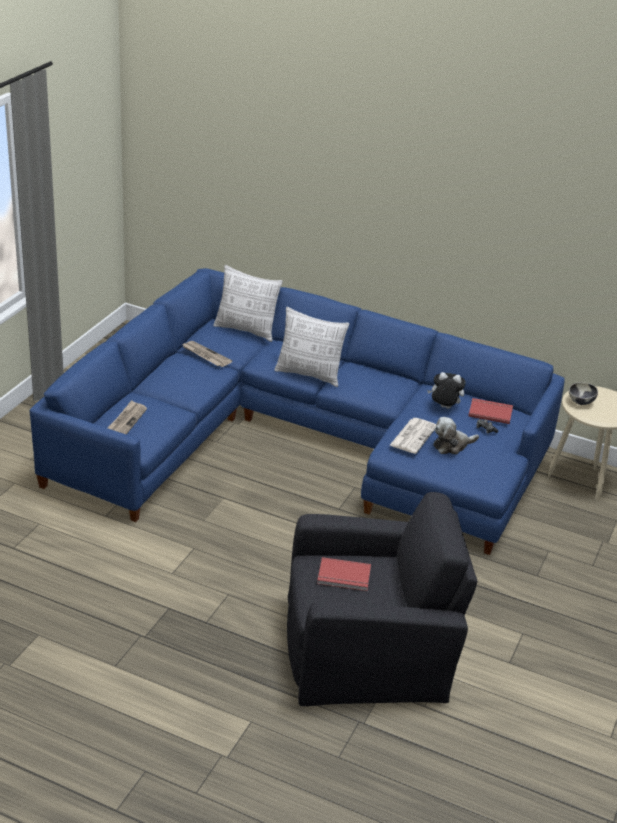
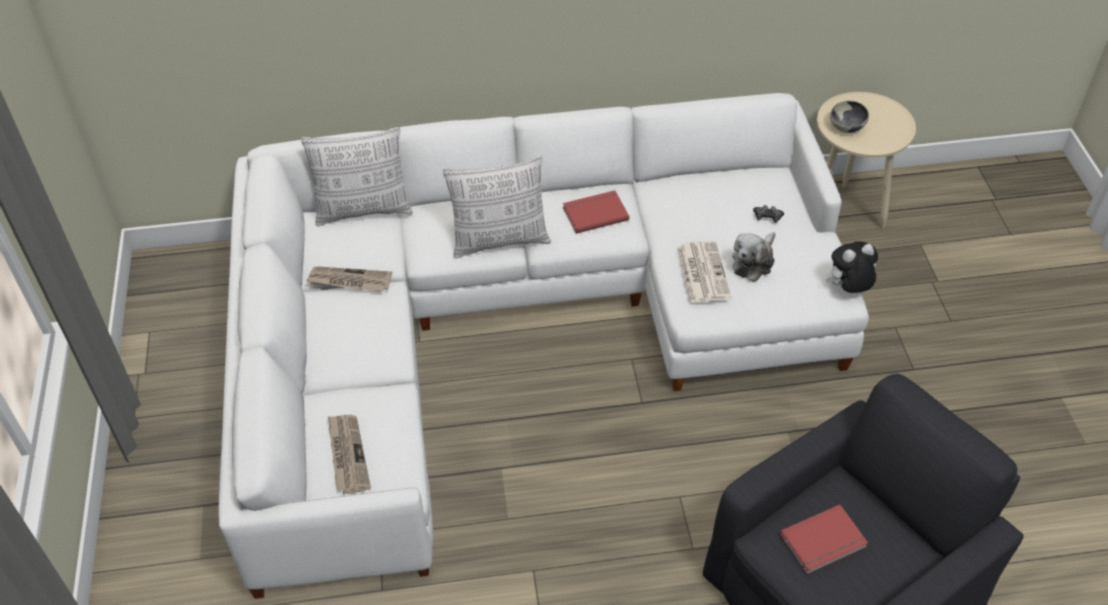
camera: 30 degrees left, 15 degrees up
blue sofa [29,268,565,555] -> white sofa [218,93,869,599]
plush toy [427,372,466,409] -> plush toy moved to [826,241,878,293]
red book [468,398,513,424] -> red book moved to [563,190,629,234]

